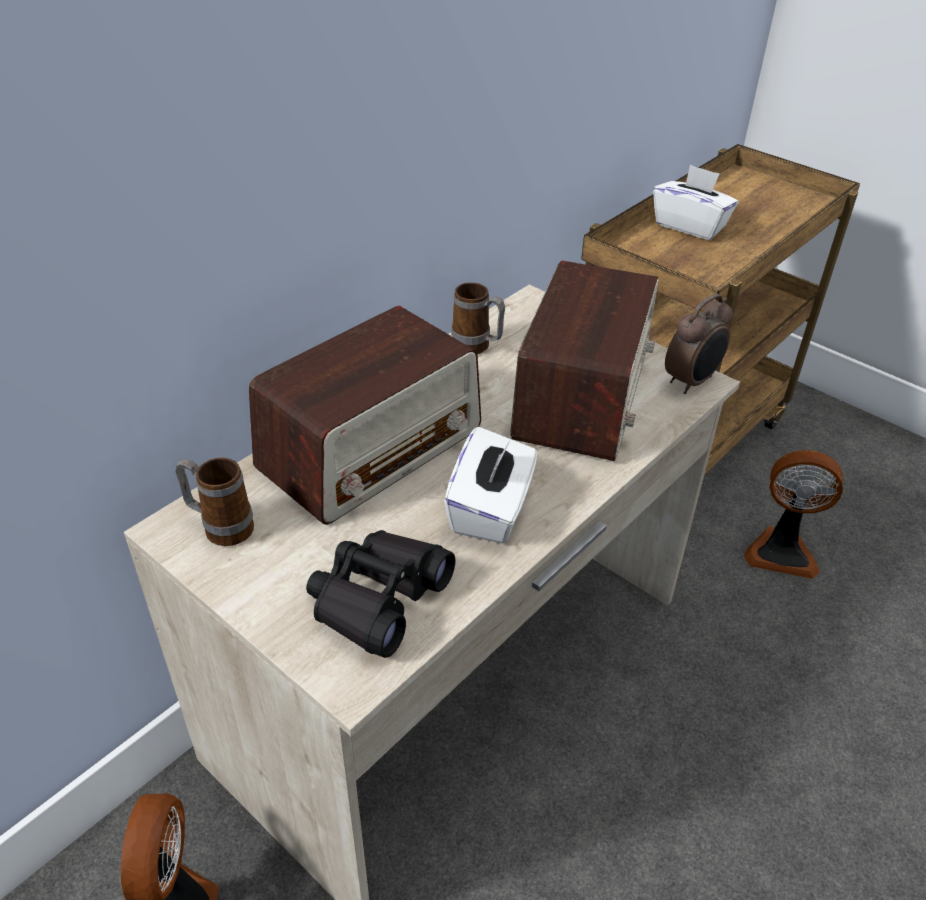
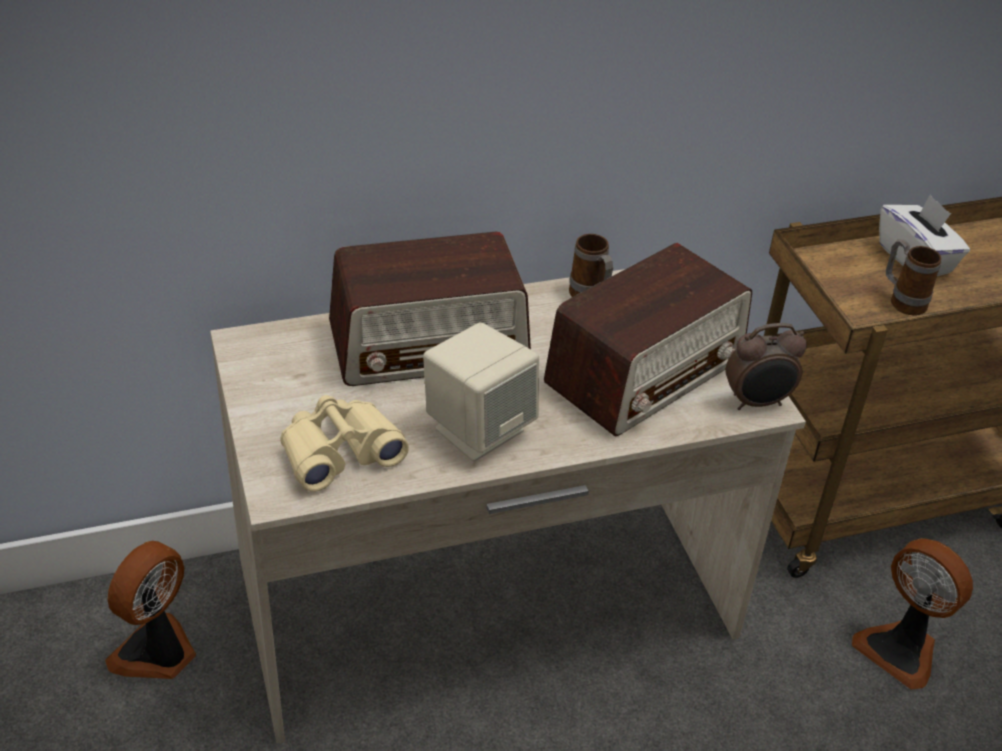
camera: 30 degrees right, 0 degrees up
mug [176,458,254,546] -> mug moved to [886,239,942,315]
black binoculars [306,530,455,658] -> beige binoculars [280,395,409,492]
white tissue box [444,427,537,544] -> beige speaker [423,322,539,462]

